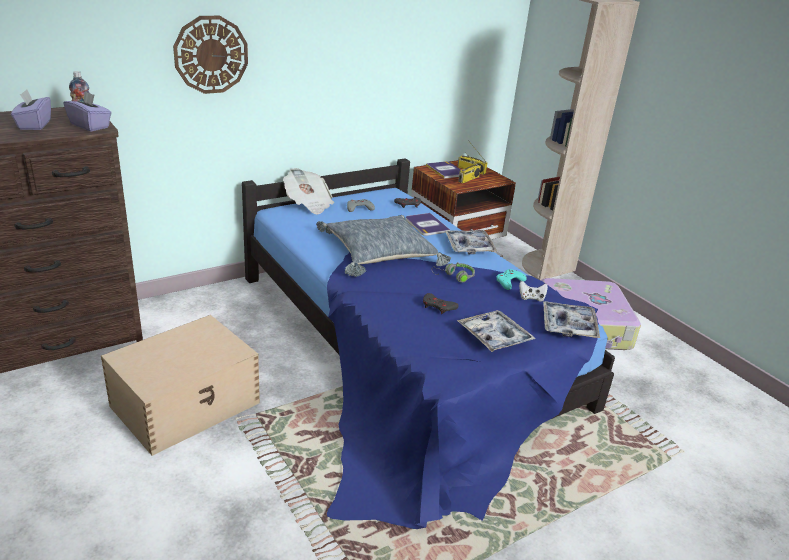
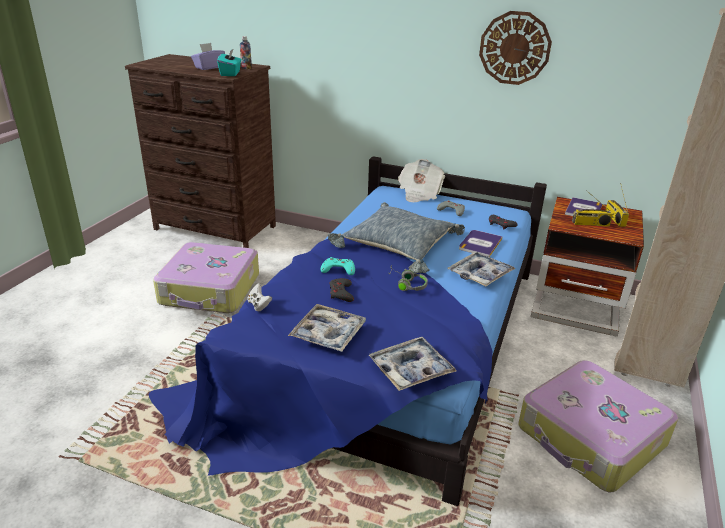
camera: 55 degrees right, 0 degrees up
purple tissue box [63,91,112,131] -> turquoise tissue box [217,48,241,76]
beige storage box [101,315,260,456] -> suitcase [153,242,259,313]
wall clock [173,16,248,94] -> wall clock moved to [479,11,552,85]
turquoise game controller [496,269,527,290] -> turquoise game controller moved to [321,257,355,275]
white game controller [519,281,548,302] -> white game controller moved to [247,283,272,311]

